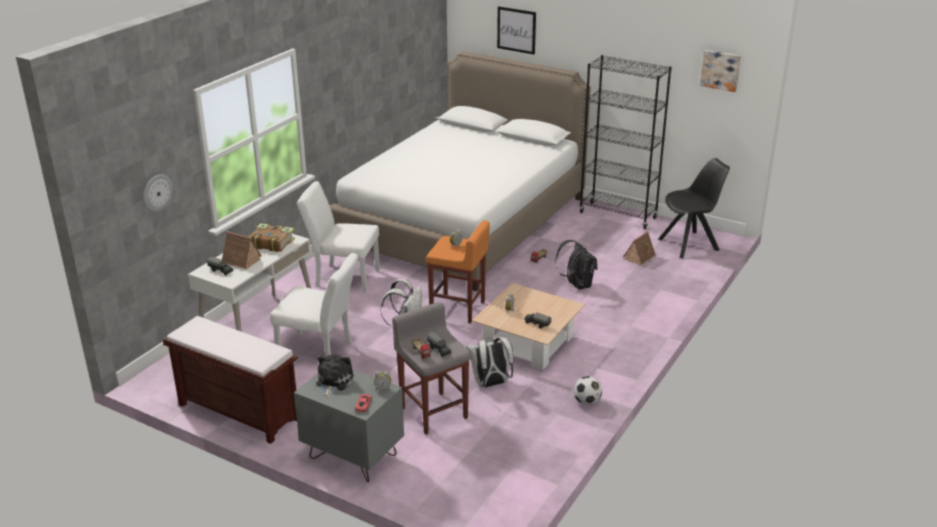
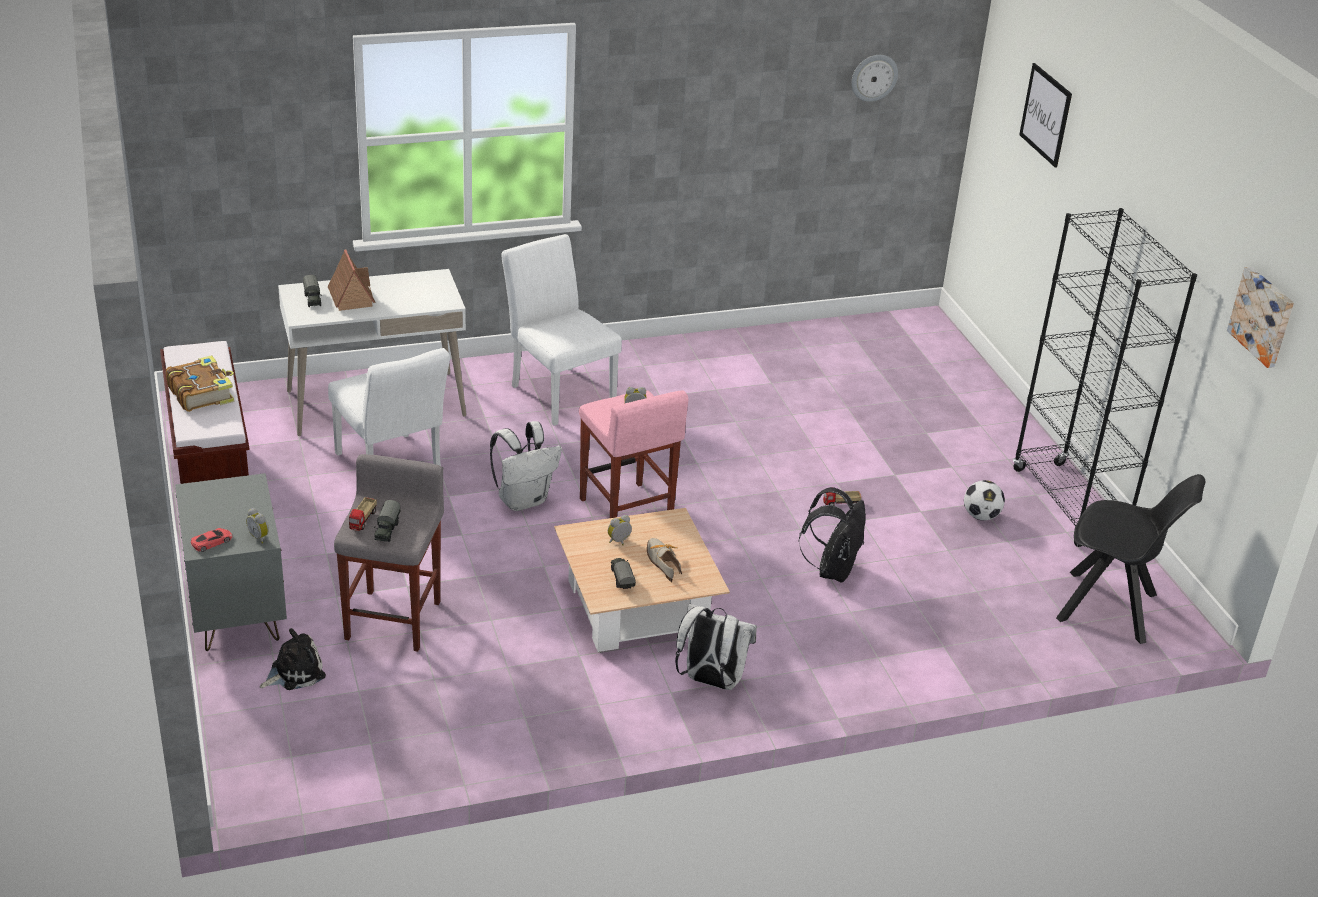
camera: 40 degrees right, 5 degrees up
wall clock [144,174,173,212] -> wall clock moved to [851,55,898,102]
book [249,223,295,252] -> book moved to [166,355,234,412]
plush toy [316,354,354,397] -> plush toy moved to [260,628,326,690]
white bed [330,51,591,291] -> none
orange stool [426,220,490,323] -> pink stool [579,390,688,518]
white backpack [466,337,514,388] -> white backpack moved to [675,603,757,690]
football [573,376,602,405] -> football moved to [964,480,1005,521]
toy house [623,231,656,265] -> none
none -> shoe [647,538,682,582]

